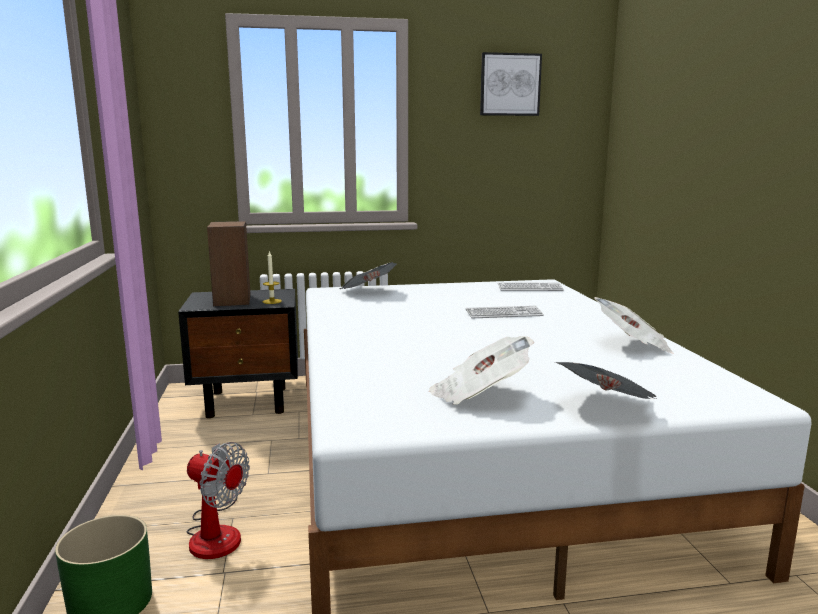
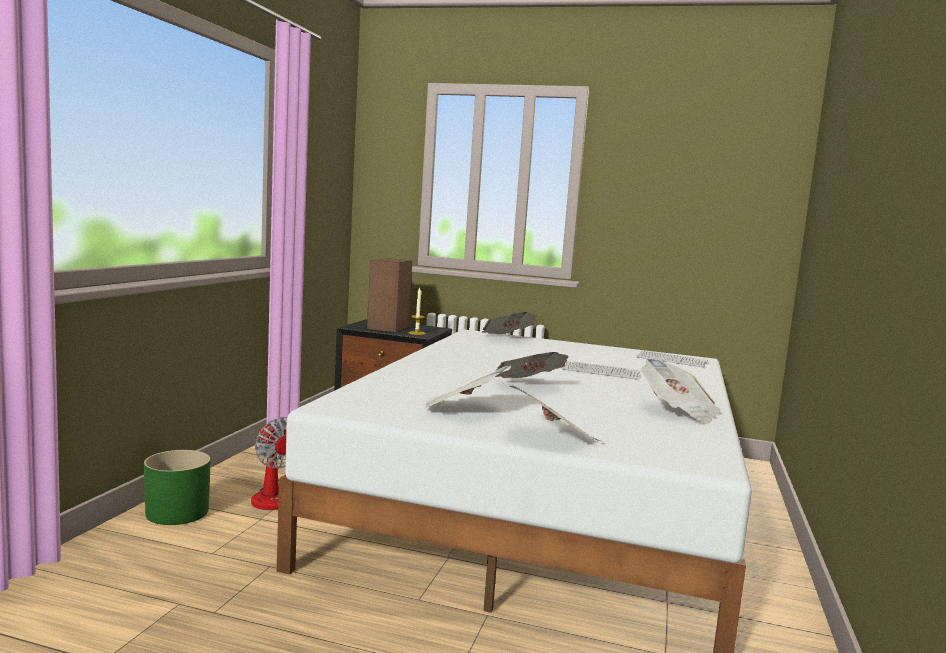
camera: 25 degrees right, 5 degrees down
picture [480,52,542,116] -> none
none -> newspaper [495,352,569,378]

